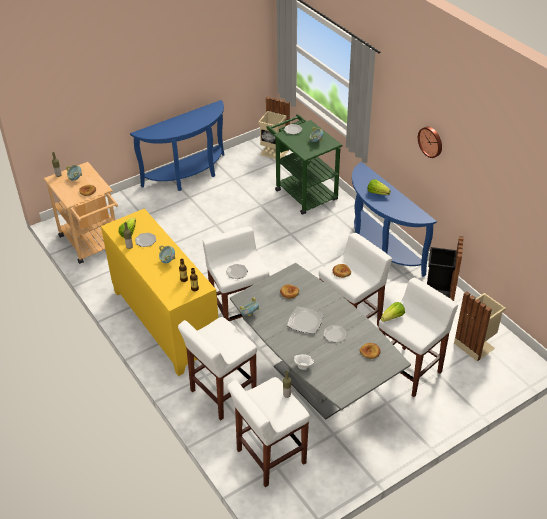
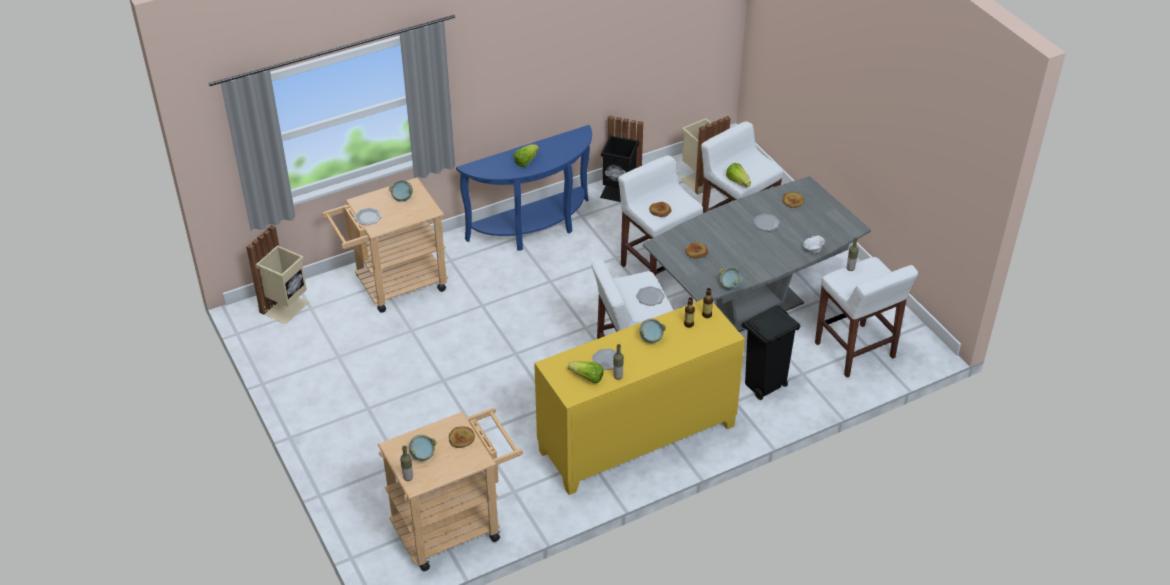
camera: 85 degrees left, 0 degrees up
blue console table [130,100,224,191] -> none
white stool [178,317,257,420] -> black trash can [742,305,801,400]
green cart [267,114,343,215] -> beige cart [322,177,448,313]
plate [287,306,324,334] -> none
wall clock [418,127,442,158] -> none

